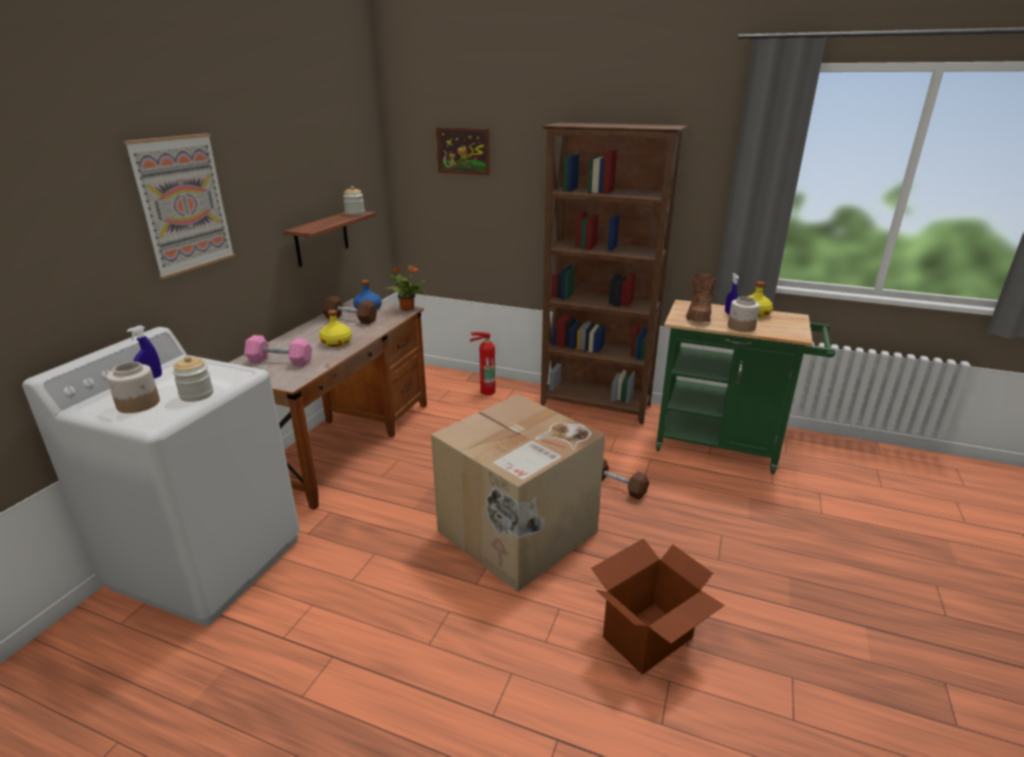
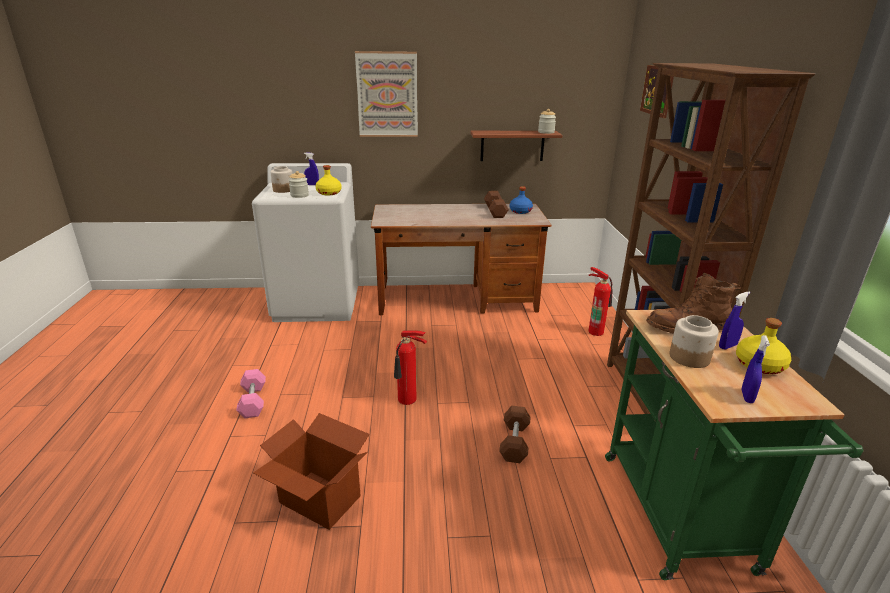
camera: 65 degrees right, 0 degrees up
pink dumbbell [244,335,312,366] -> pink dumbbell moved to [236,369,266,418]
yellow bottle [319,310,352,347] -> yellow bottle moved to [315,165,342,195]
potted plant [386,265,426,311] -> none
cardboard box [431,394,605,592] -> fire extinguisher [394,330,427,405]
none -> blue spray bottle [741,335,770,403]

